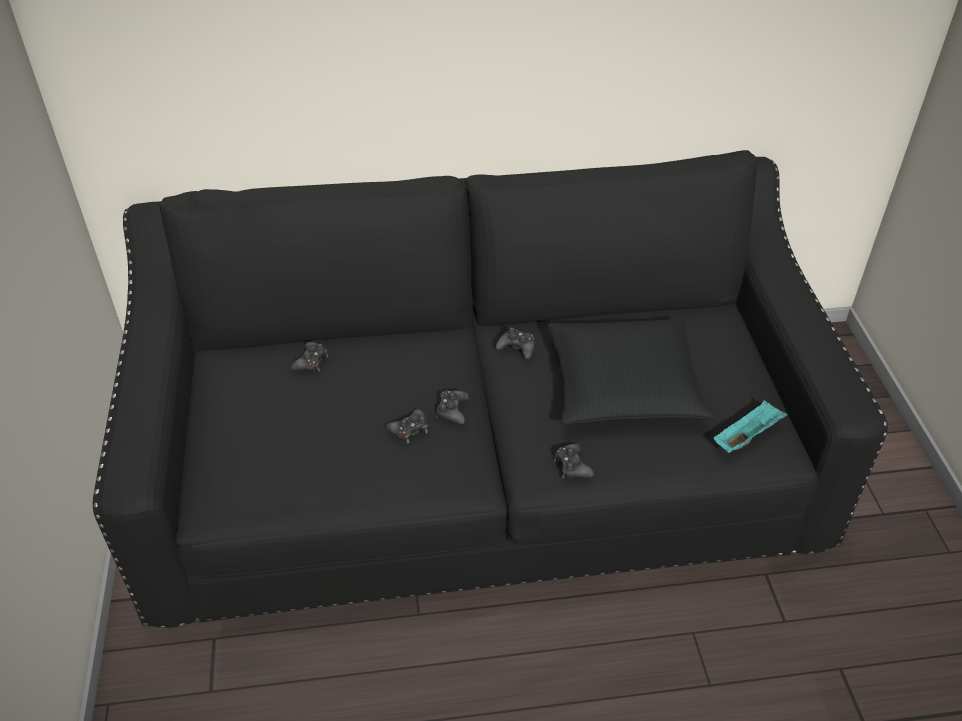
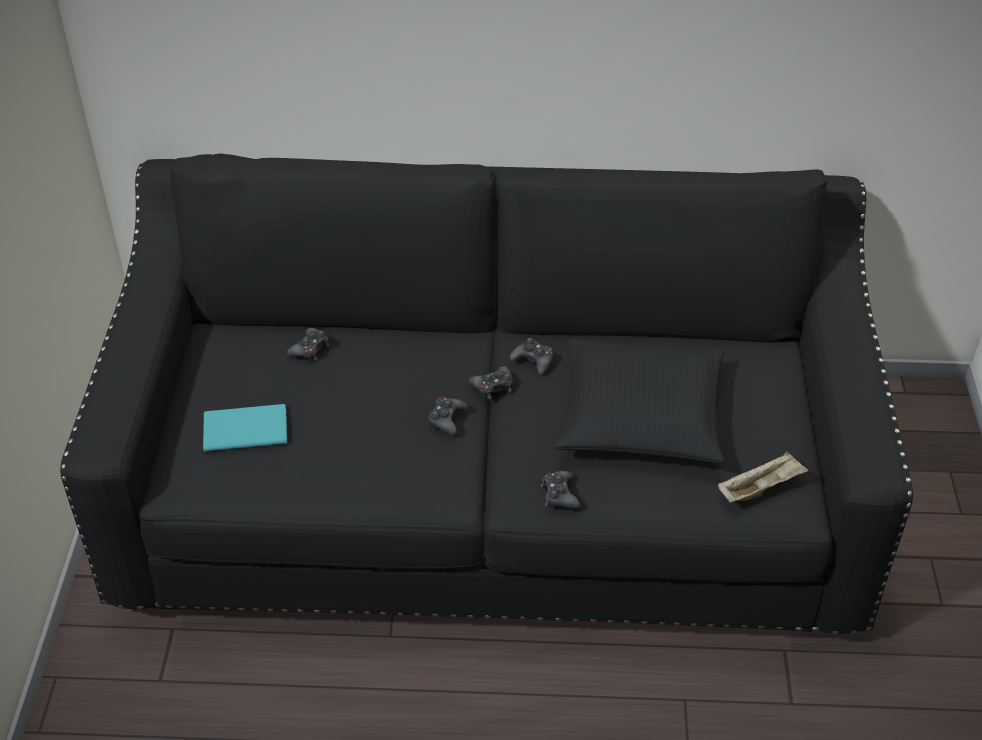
camera: 10 degrees right, 0 degrees up
black game controller [385,409,429,444] -> black game controller moved to [469,366,513,399]
turquoise tray [714,400,788,453] -> beige tray [718,452,809,503]
none -> turquoise book [203,404,287,452]

